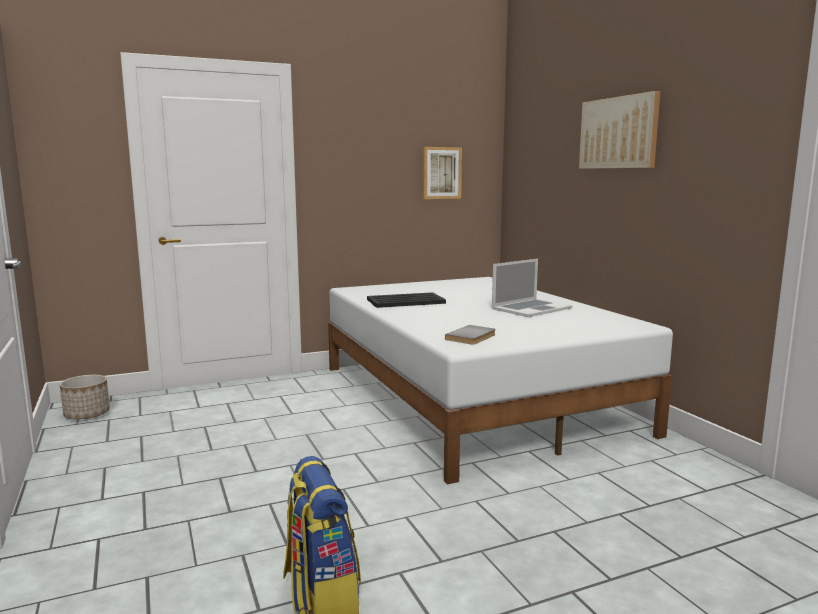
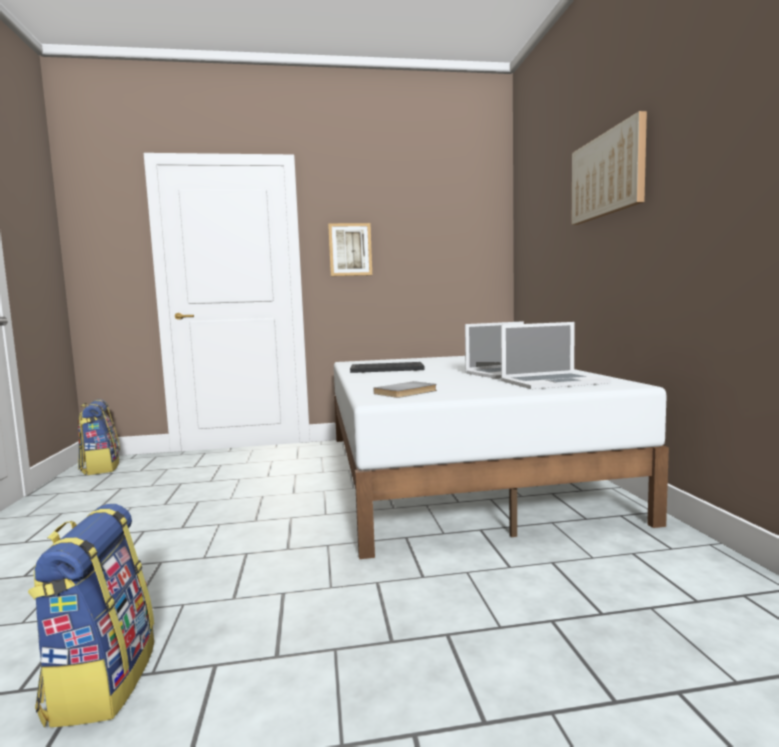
camera: 15 degrees right, 5 degrees down
planter [60,375,110,419] -> backpack [78,399,120,475]
picture [423,147,462,199] -> picture moved to [328,223,372,276]
none -> laptop [501,322,611,389]

